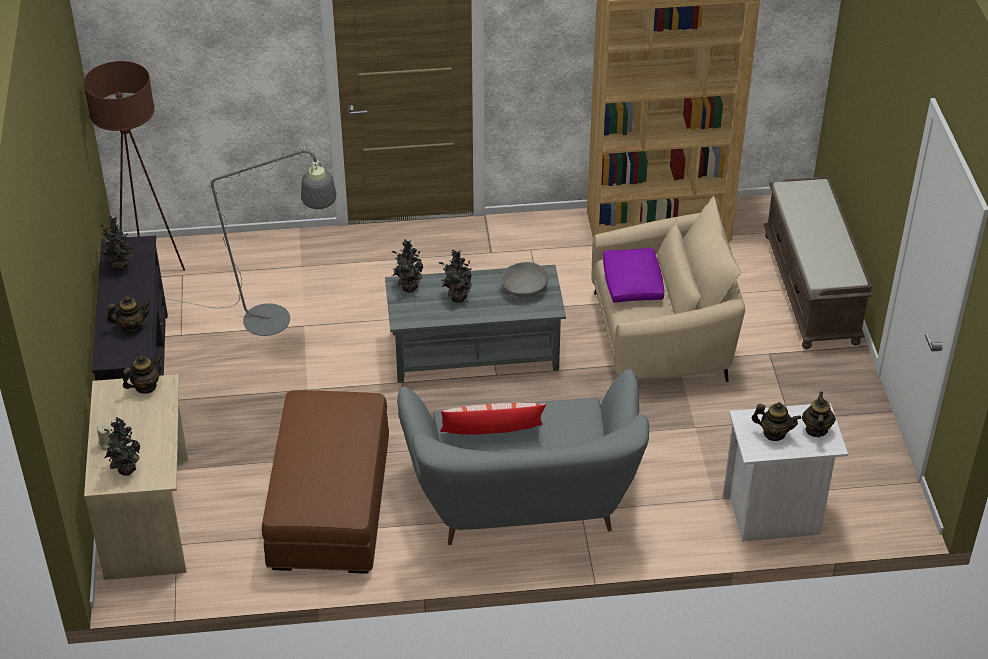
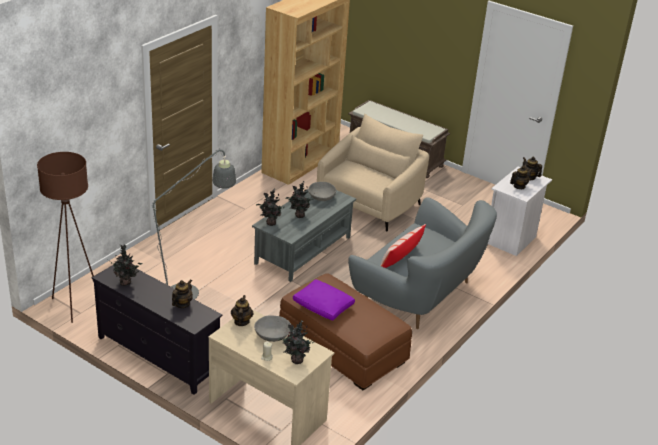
camera: 50 degrees left, 10 degrees down
purple pillow [603,248,664,303] -> purple pillow moved to [293,279,355,321]
none -> grey bowl [254,315,291,342]

